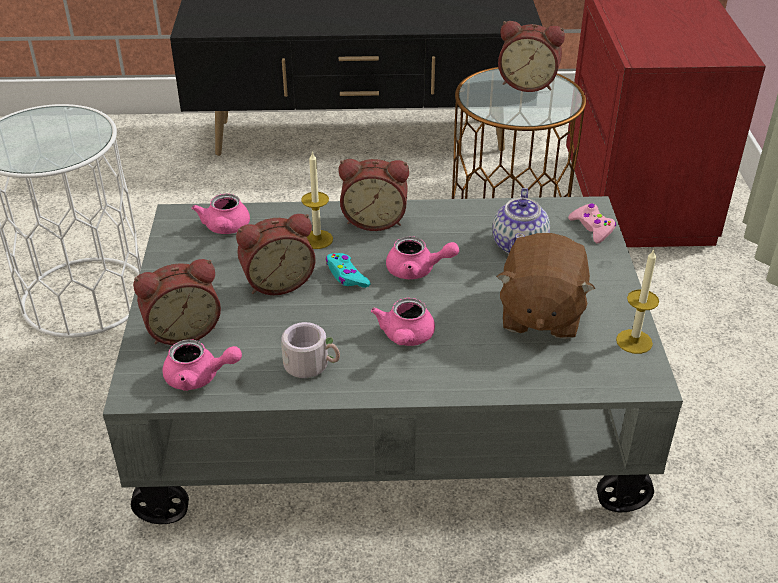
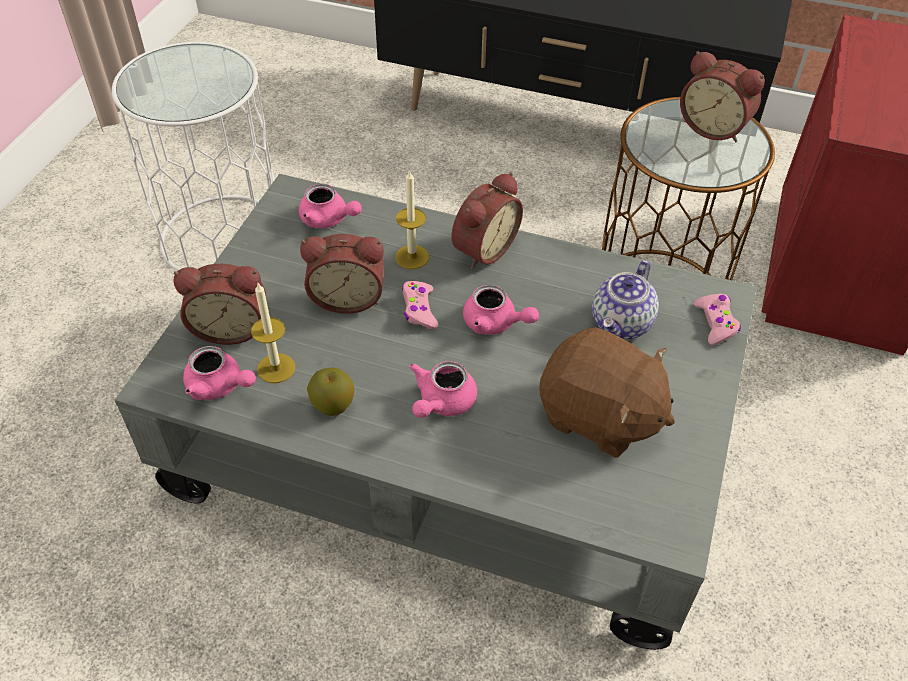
camera: 20 degrees right, 10 degrees up
pink teapot [192,194,250,234] -> pink teapot turned 75 degrees counterclockwise [299,184,362,228]
grey mug [281,322,340,378] -> apple [307,368,355,416]
turquoise game controller [326,253,371,288] -> pink game controller [402,281,438,329]
alarm clock [339,159,409,231] -> alarm clock turned 75 degrees counterclockwise [452,172,523,269]
brown plush toy [497,233,595,339] -> brown plush toy turned 90 degrees counterclockwise [540,327,675,458]
candle [616,249,659,354] -> candle moved to [251,283,295,383]

